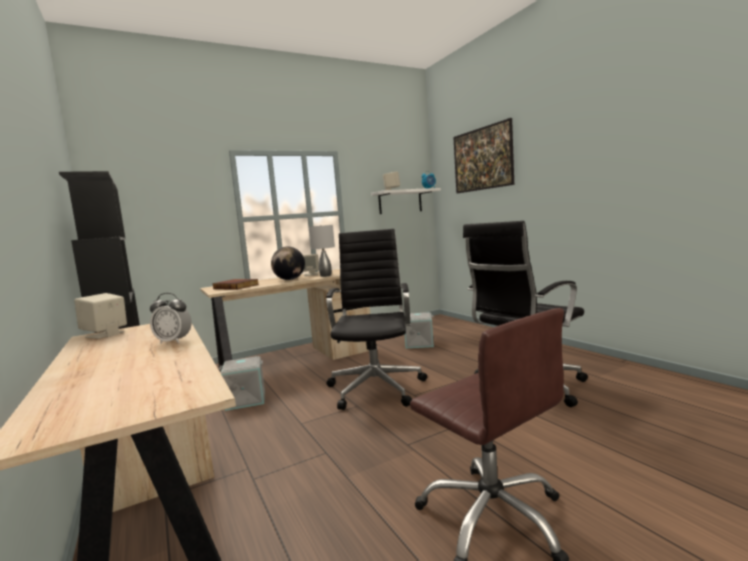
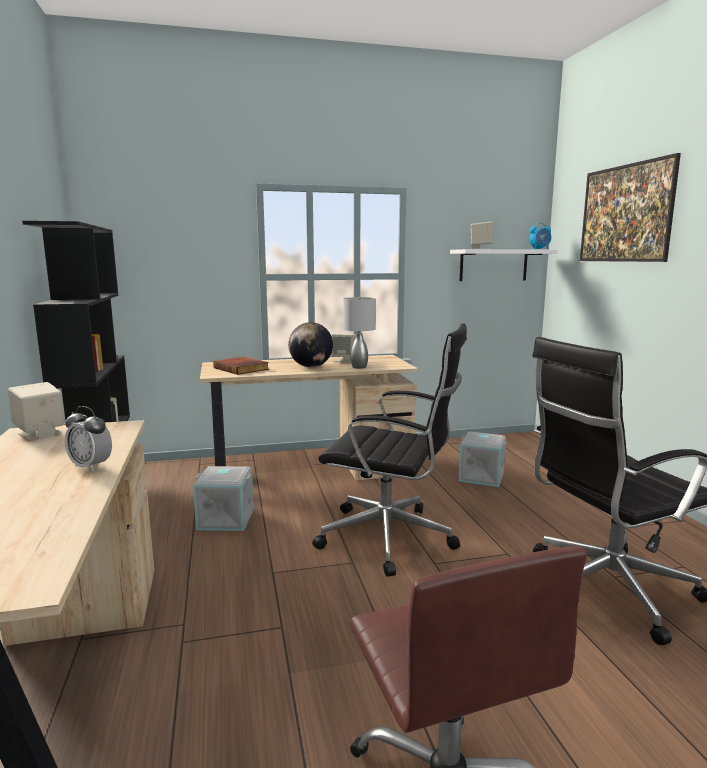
camera: 15 degrees right, 5 degrees up
black office chair [326,229,427,410] -> black office chair turned 90 degrees clockwise [312,323,467,577]

